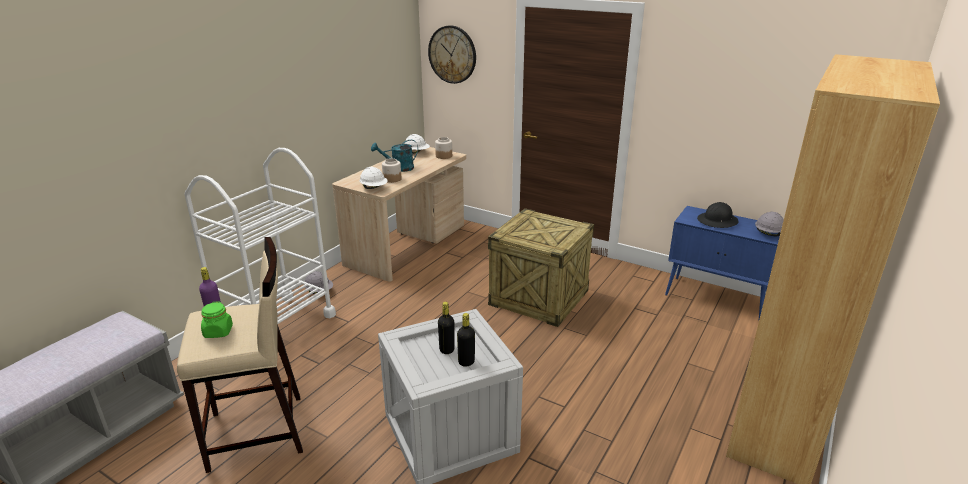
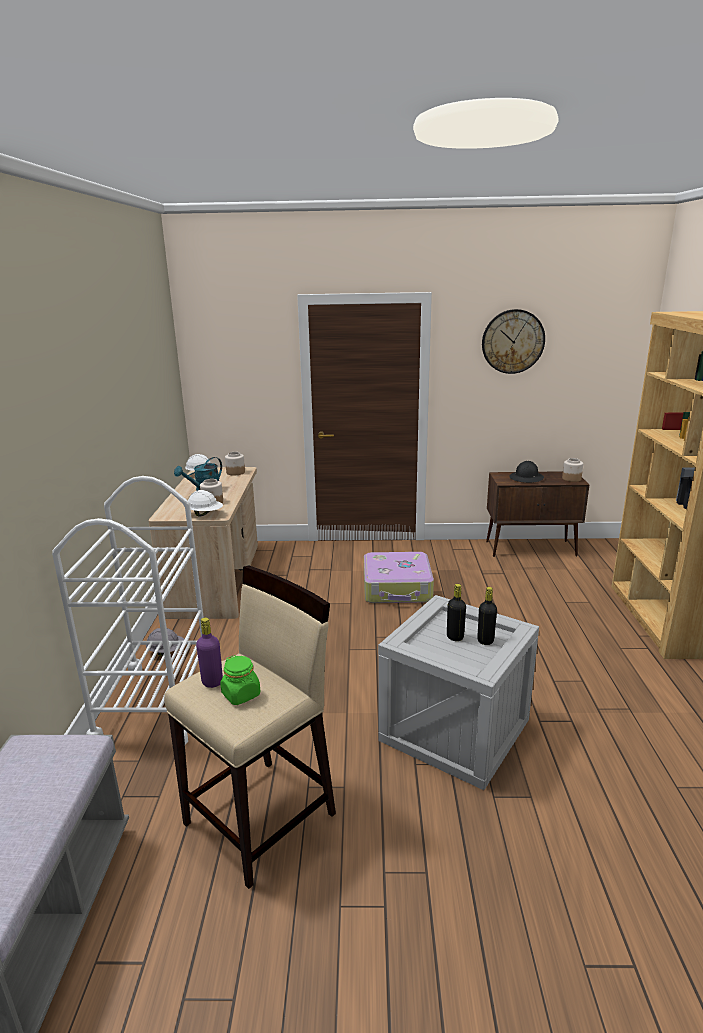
camera: 30 degrees left, 5 degrees down
wall clock [428,25,476,84] -> wall clock moved to [482,309,545,374]
crate [488,208,594,327] -> suitcase [364,552,434,603]
blue cabinet [665,206,780,319] -> brown cabinet [486,471,589,557]
grey hard hat [755,212,784,237] -> jar [562,458,583,482]

